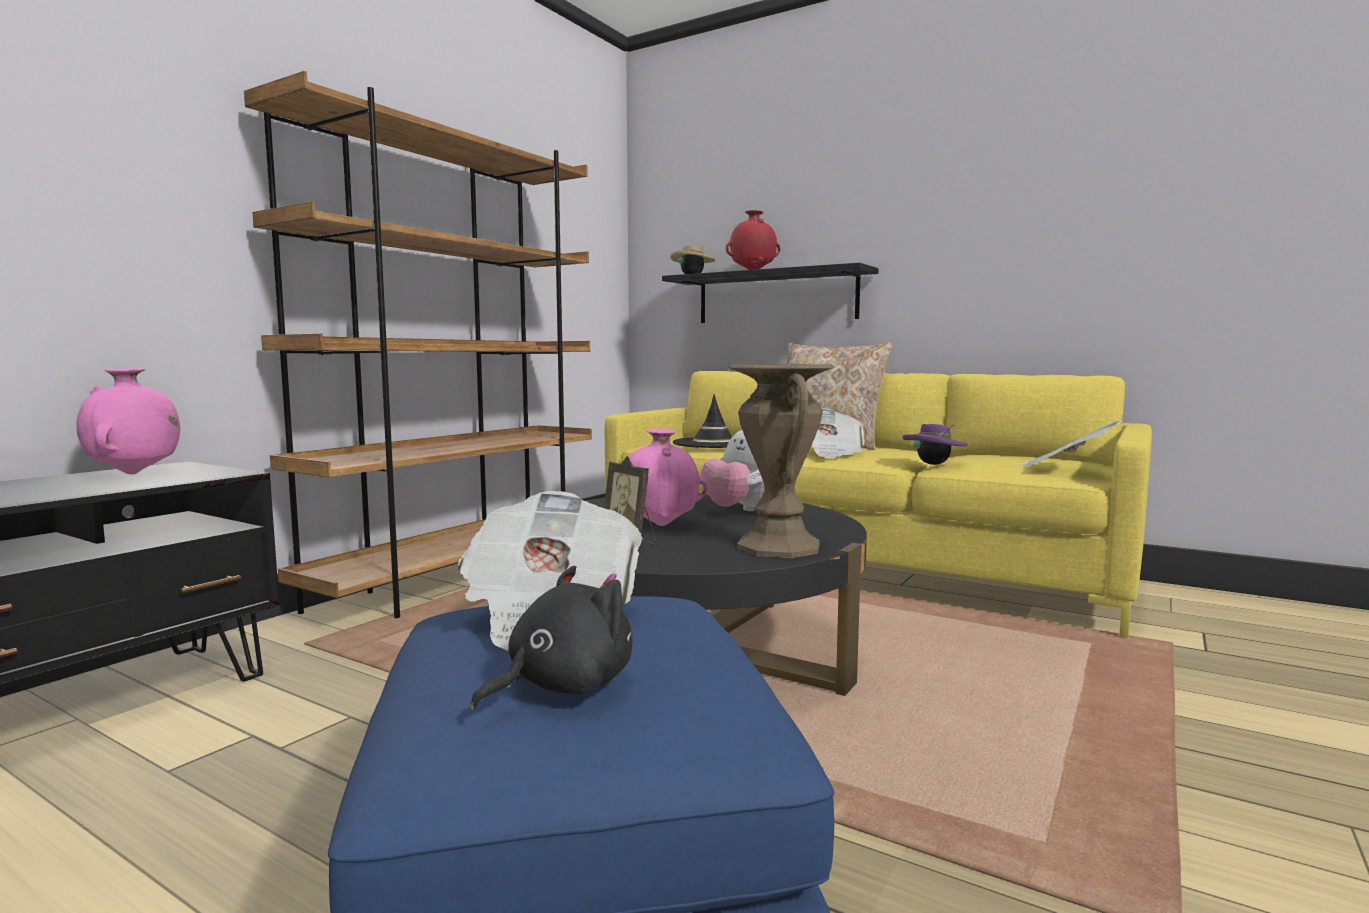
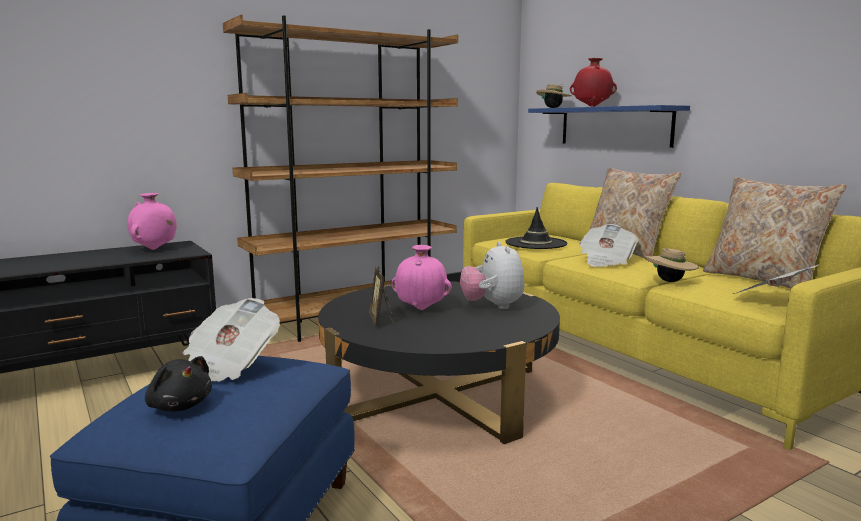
camera: 25 degrees right, 5 degrees up
black plush toy [470,566,632,710] -> black plush toy turned 60 degrees clockwise [145,356,212,412]
black shelf [662,263,878,323] -> blue shelf [528,105,690,148]
brown vase [728,364,834,558] -> none
purple hat [903,424,968,465] -> beige hat [646,248,699,282]
none -> beige pillow [703,177,847,289]

